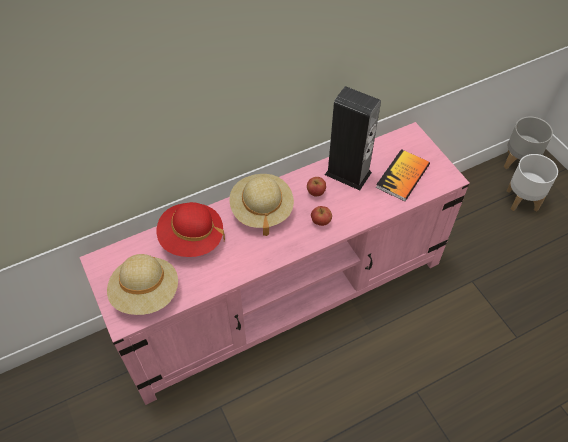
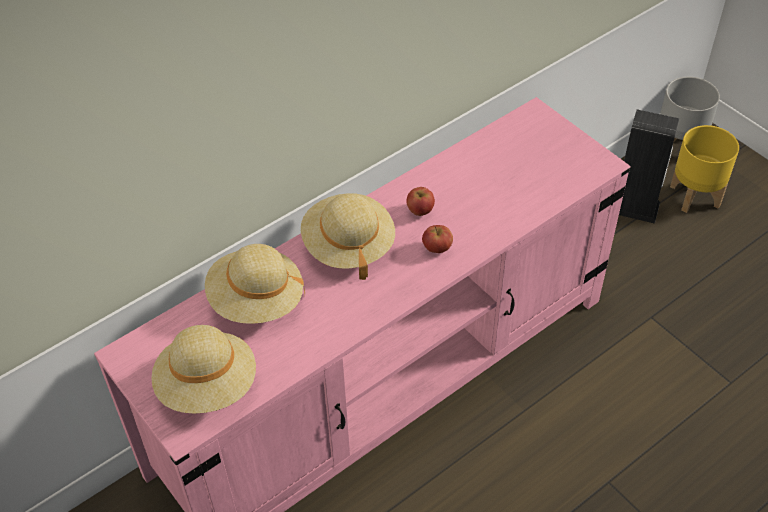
camera: 10 degrees left, 5 degrees down
red hat [157,202,225,257] -> beige hat [205,244,305,324]
speaker [325,86,381,190] -> speaker moved to [619,109,680,224]
book [376,149,430,201] -> none
white planter [506,154,558,212] -> yellow planter [670,125,739,213]

